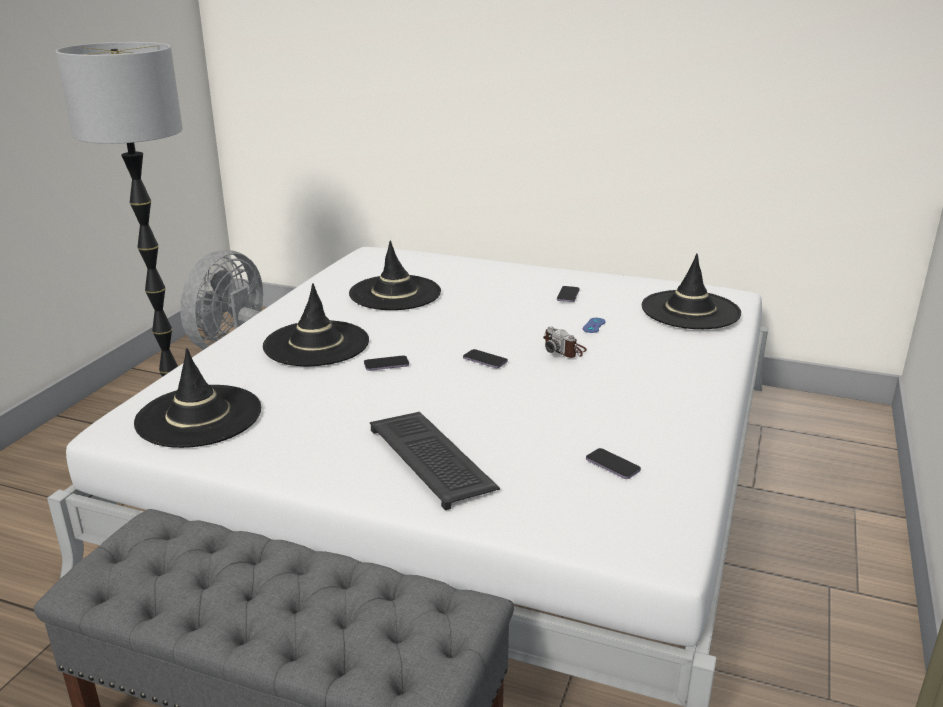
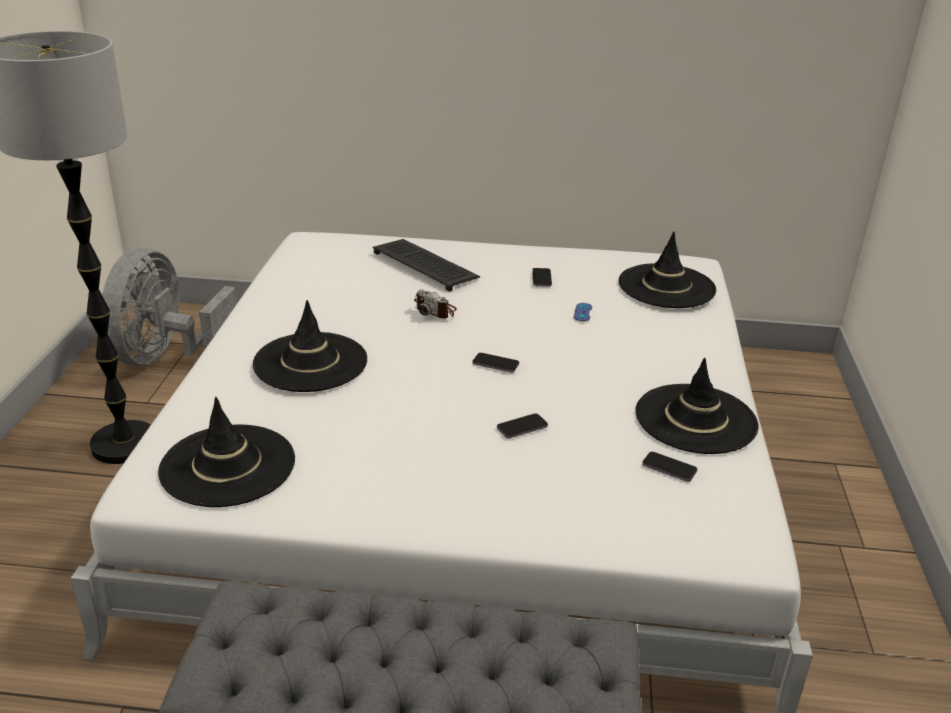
camera: 15 degrees left, 5 degrees up
black hat [349,241,441,310] -> black hat moved to [636,358,758,454]
phone [364,355,409,371] -> phone moved to [497,413,548,438]
keyboard [370,412,500,510] -> keyboard moved to [373,239,480,292]
camera [543,327,587,358] -> camera moved to [414,289,457,319]

